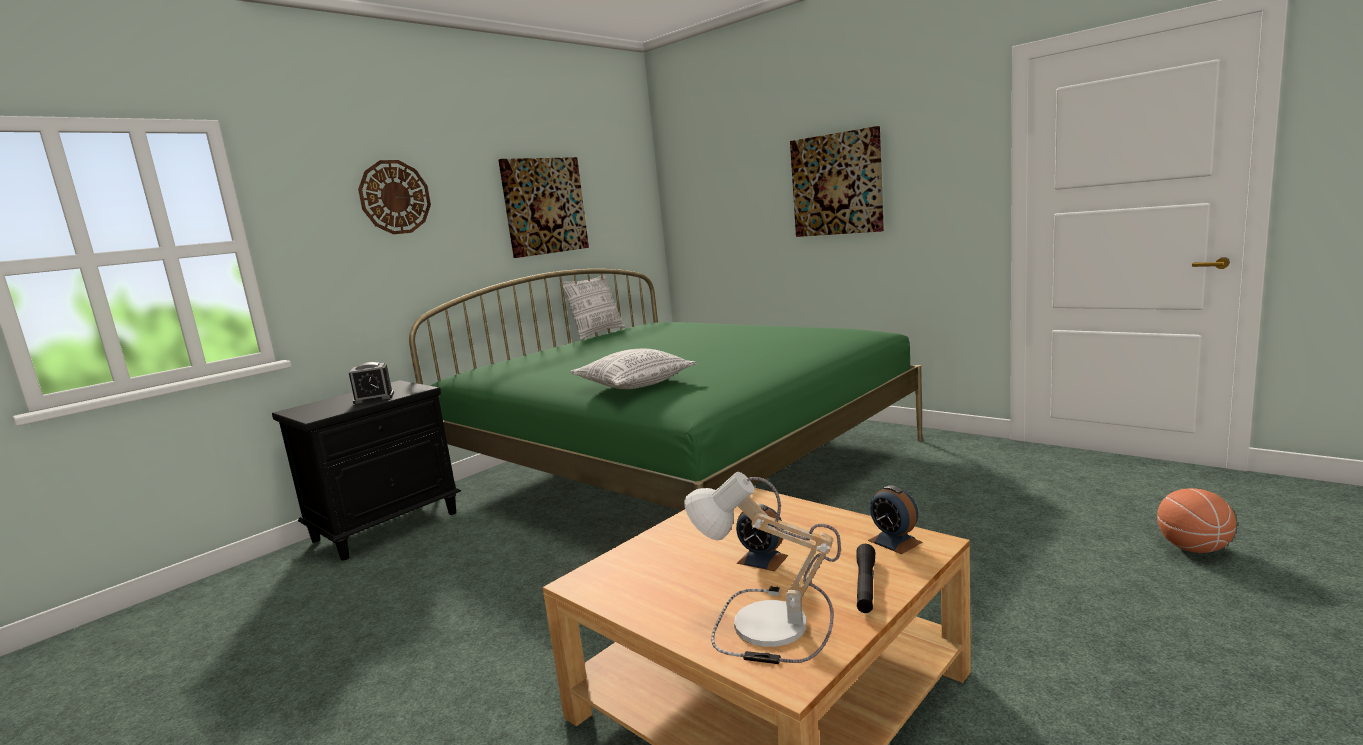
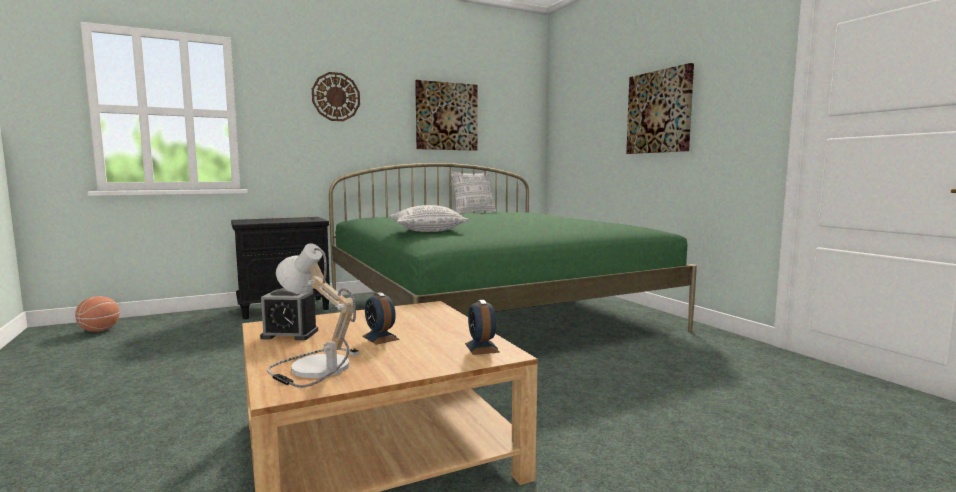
camera: 20 degrees right, 5 degrees down
alarm clock [349,362,394,404] -> alarm clock moved to [260,288,318,340]
black flashlight [857,544,875,613] -> none
basketball [1157,488,1236,553] -> basketball moved to [75,296,120,332]

